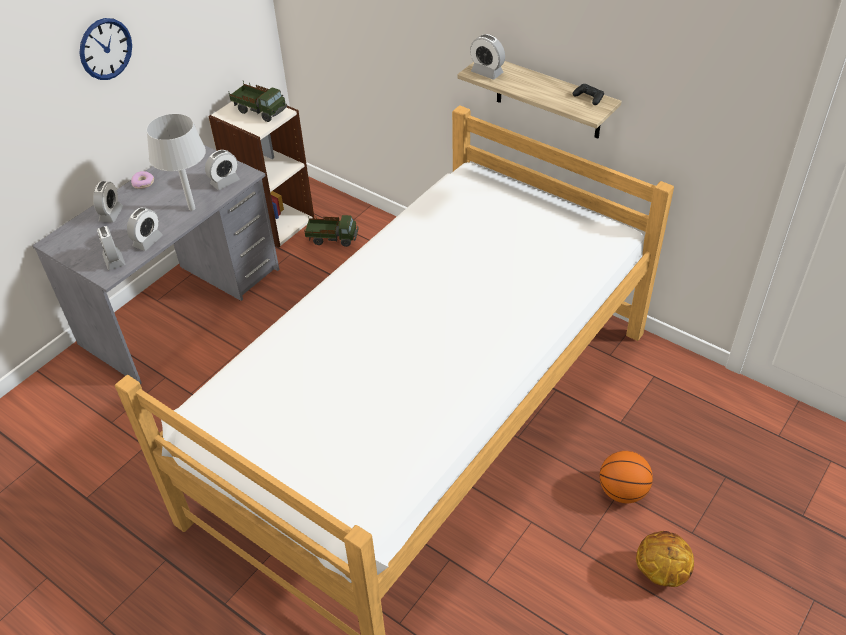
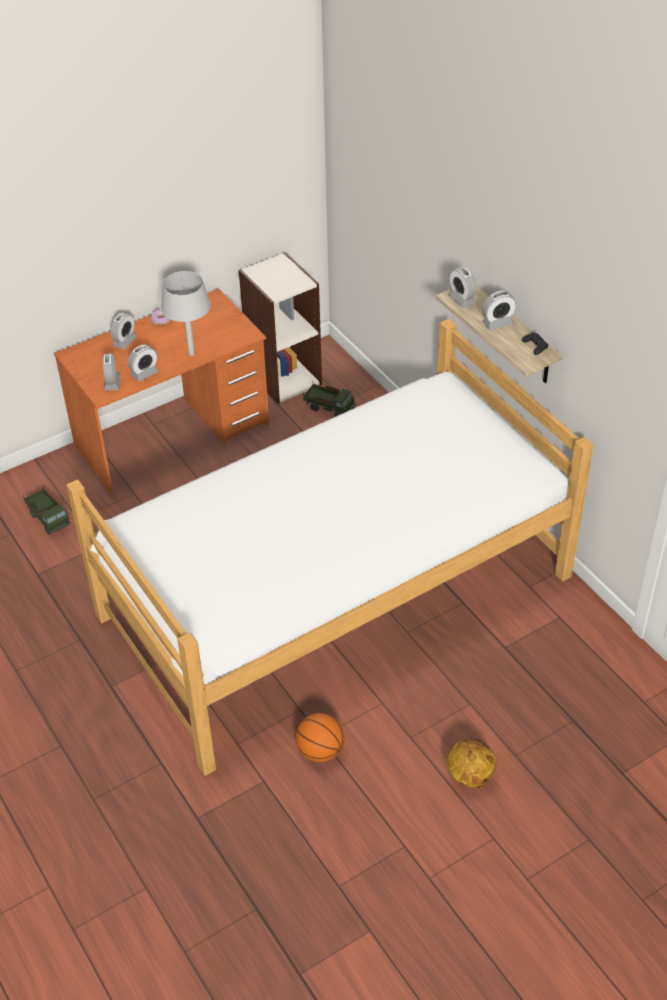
camera: 20 degrees right, 0 degrees up
grey desk [32,145,279,384] -> orange desk [54,288,269,495]
wall clock [80,18,132,80] -> none
alarm clock [205,150,240,190] -> alarm clock moved to [482,291,516,330]
toy truck [228,81,287,122] -> toy truck moved to [23,485,71,535]
basketball [600,451,653,503] -> basketball moved to [296,713,344,762]

